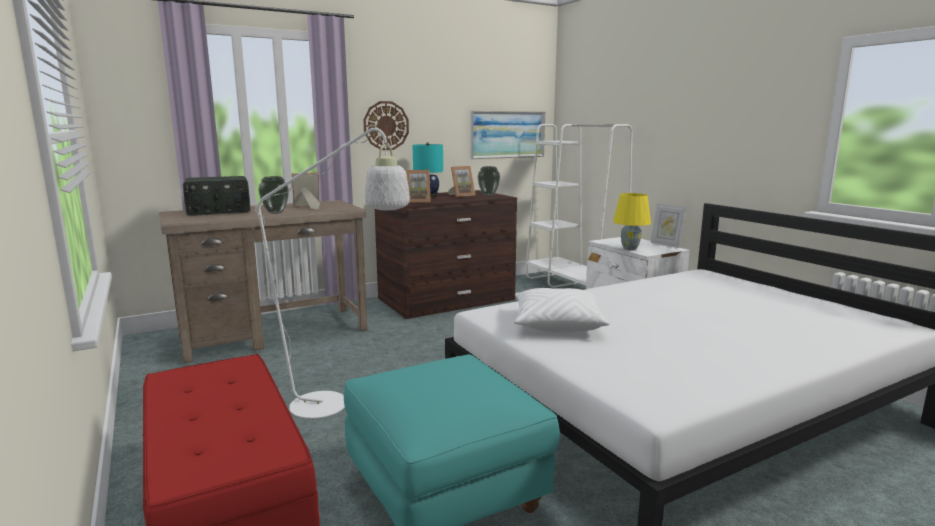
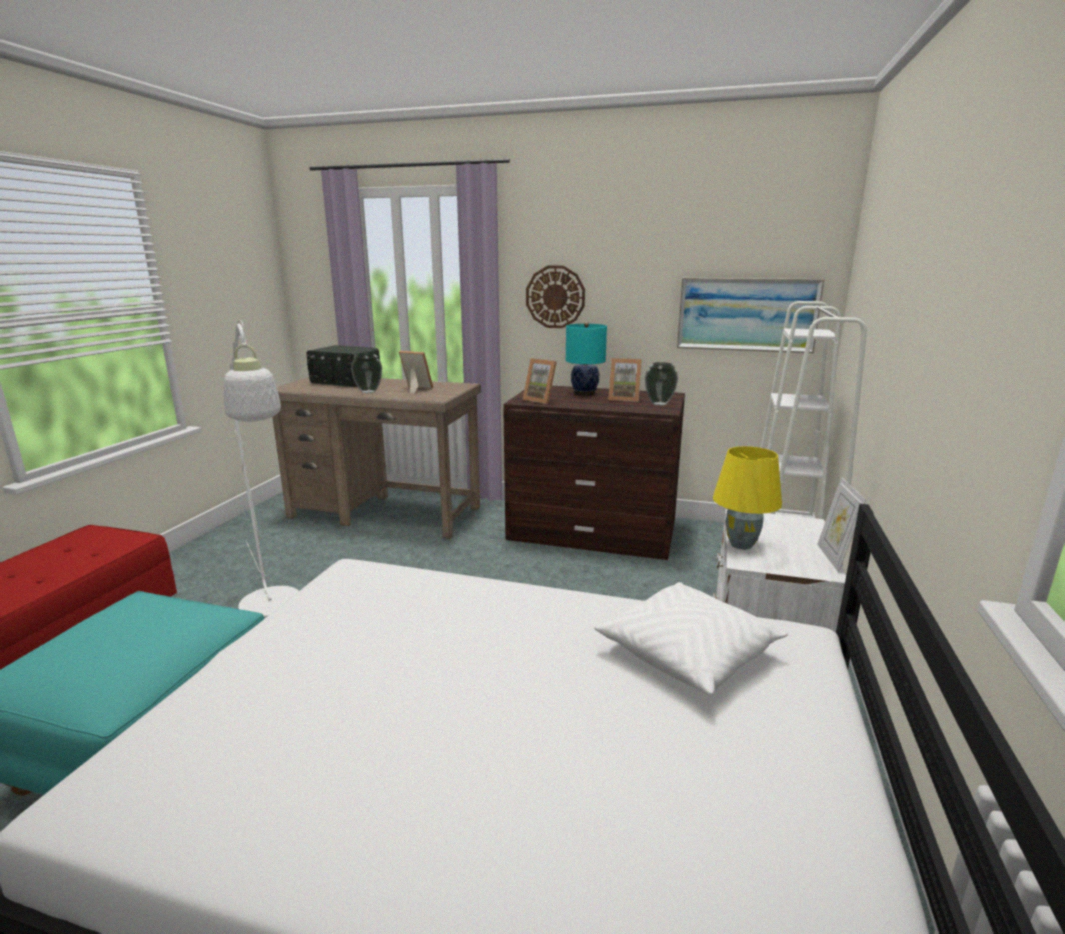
camera: 45 degrees right, 5 degrees up
white pillow [514,288,610,332] -> white pillow moved to [594,582,788,695]

